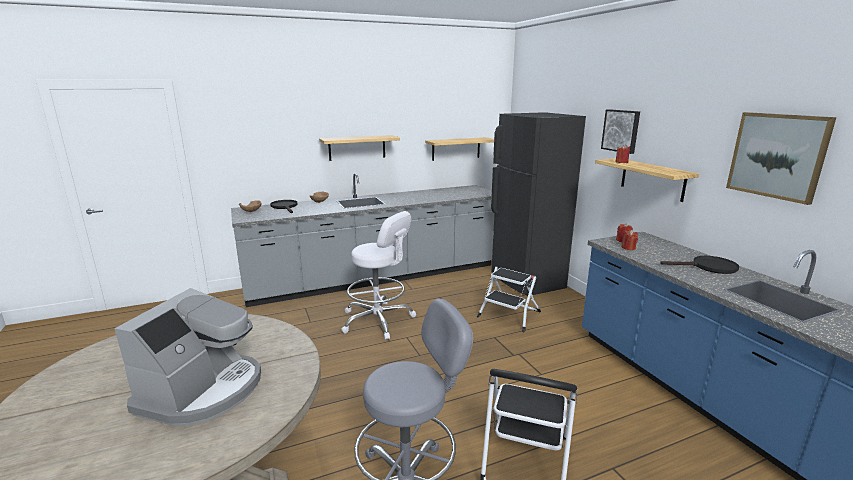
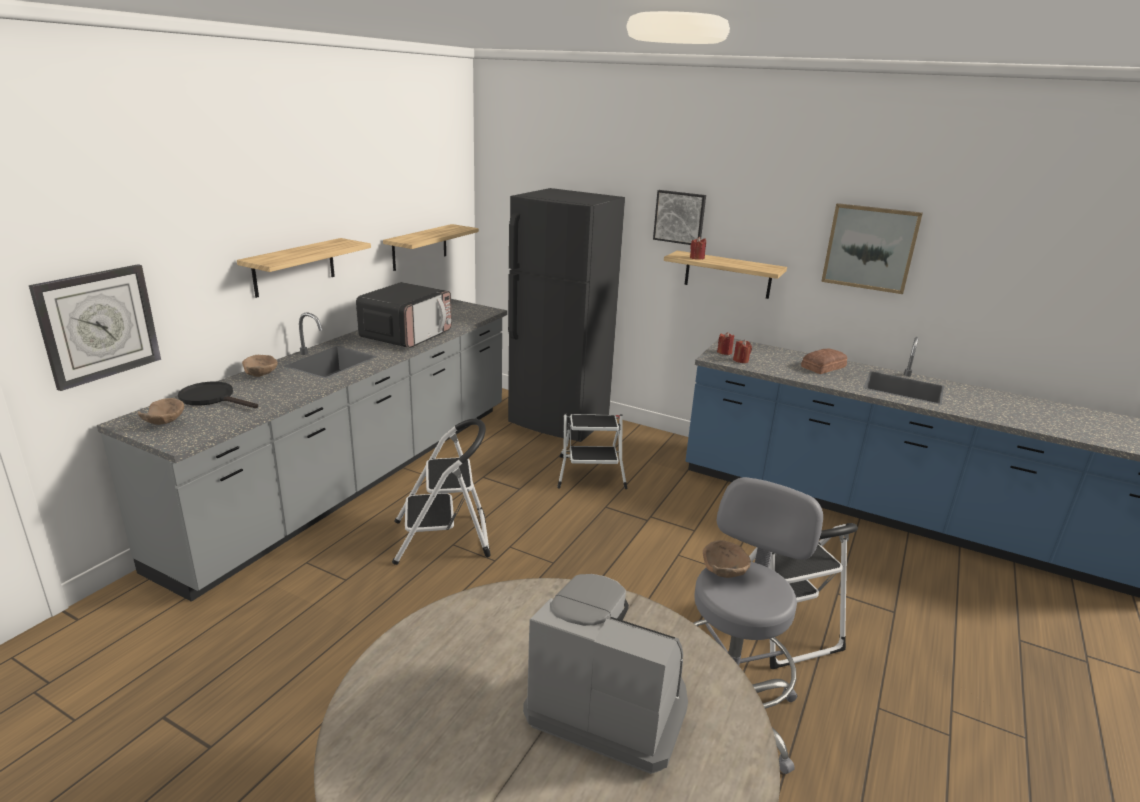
camera: 40 degrees left, 5 degrees up
coffee machine [114,288,261,426] -> coffee machine turned 45 degrees counterclockwise [523,574,688,774]
white stool [341,211,416,340] -> step ladder [392,419,490,565]
black frying pan [660,256,739,274] -> bread [801,349,847,374]
none -> wall clock [29,264,161,391]
none -> microwave [356,282,452,348]
none -> brown bowl [703,540,751,578]

